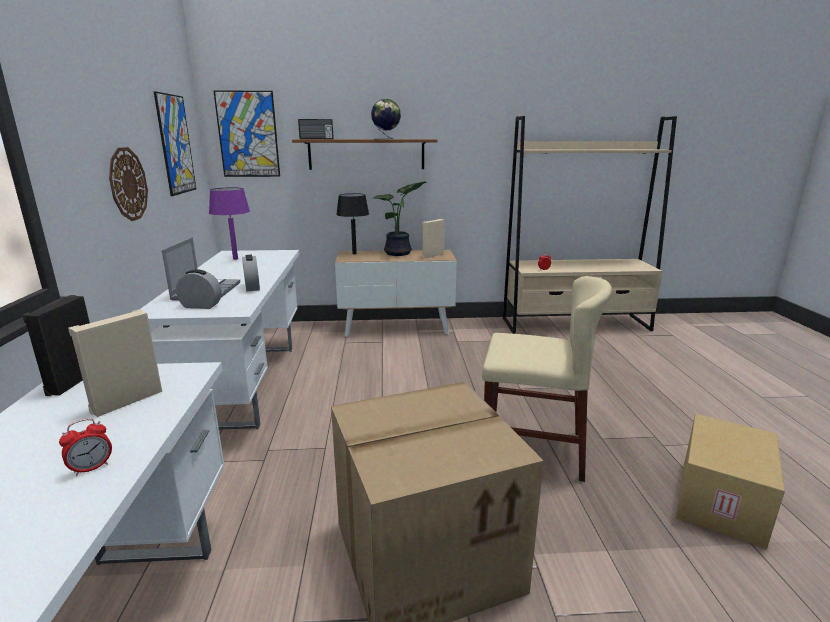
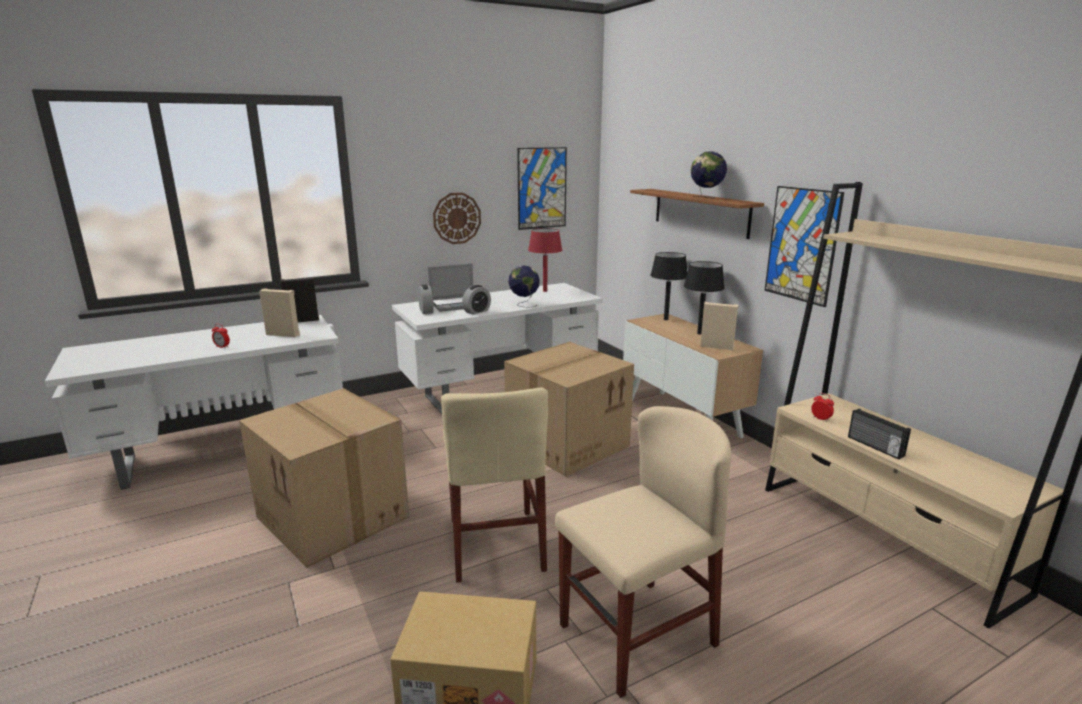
camera: 65 degrees right, 0 degrees up
purple table lamp [209,187,250,260] -> red table lamp [528,228,562,292]
picture [213,90,280,177] -> picture moved to [764,186,844,307]
radio [298,119,334,139] -> radio moved to [848,409,911,460]
potted plant [374,182,427,256] -> black table lamp [684,261,725,334]
none -> cardboard box [504,342,634,477]
none -> globe [508,265,540,308]
none -> beige chair [555,406,731,698]

